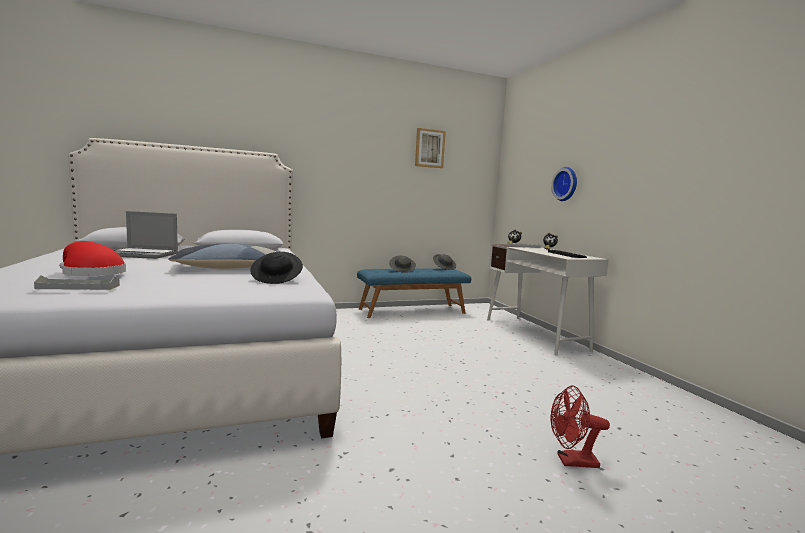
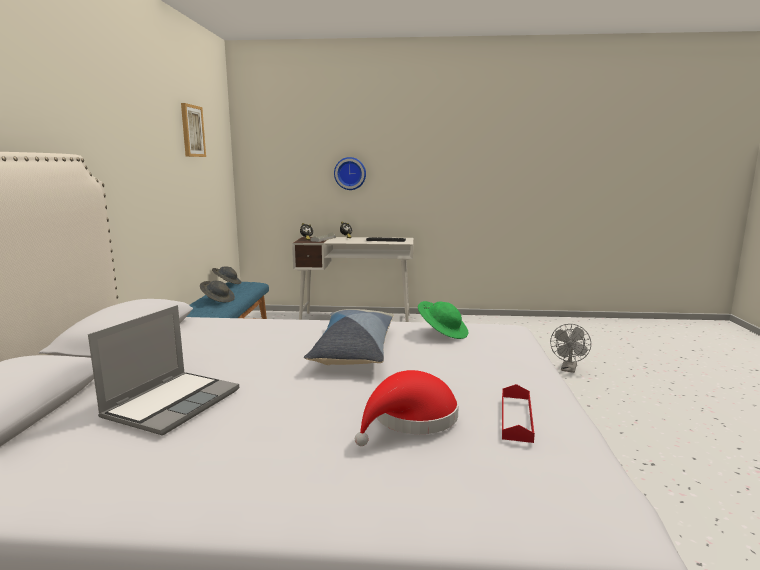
camera: 65 degrees left, 5 degrees up
grey tray [34,275,120,290] -> red tray [502,384,535,443]
black hat [250,252,303,284] -> green hat [418,301,469,339]
red fan [551,385,610,468] -> grey fan [550,324,591,373]

